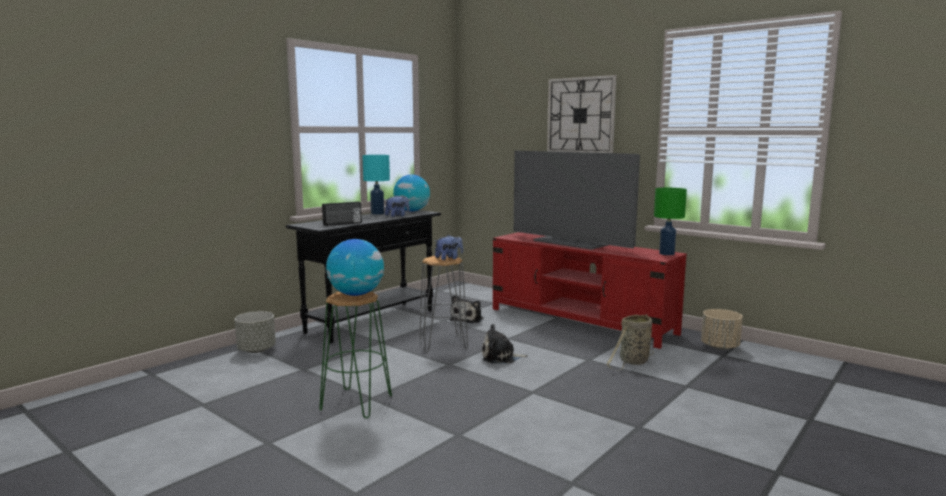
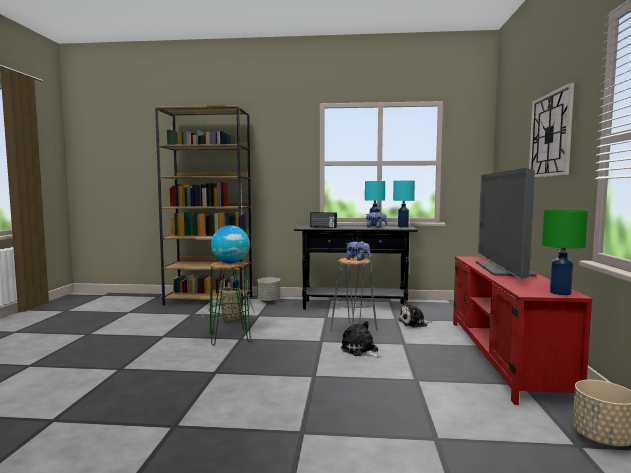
camera: 55 degrees right, 5 degrees down
globe [393,175,430,211] -> turquoise table lamp [393,181,415,228]
basket [607,314,654,370] -> basket moved to [202,287,255,322]
none -> brown bookcase [155,105,252,307]

